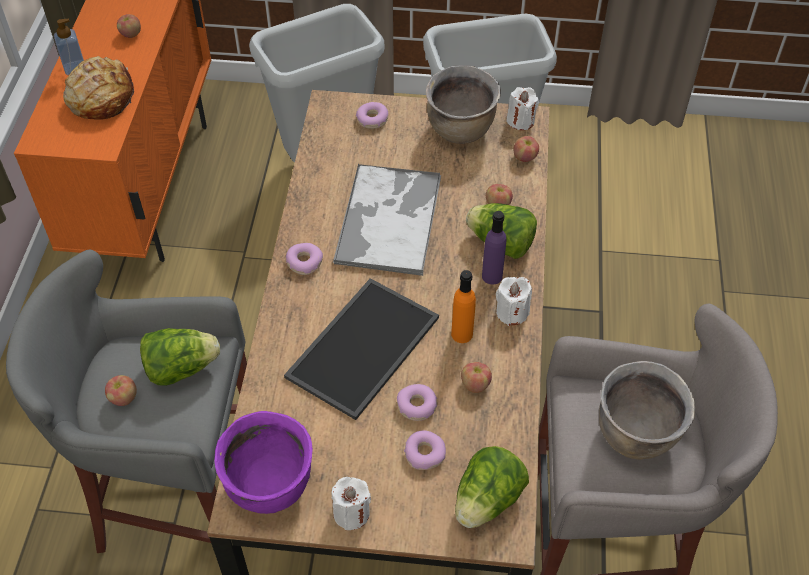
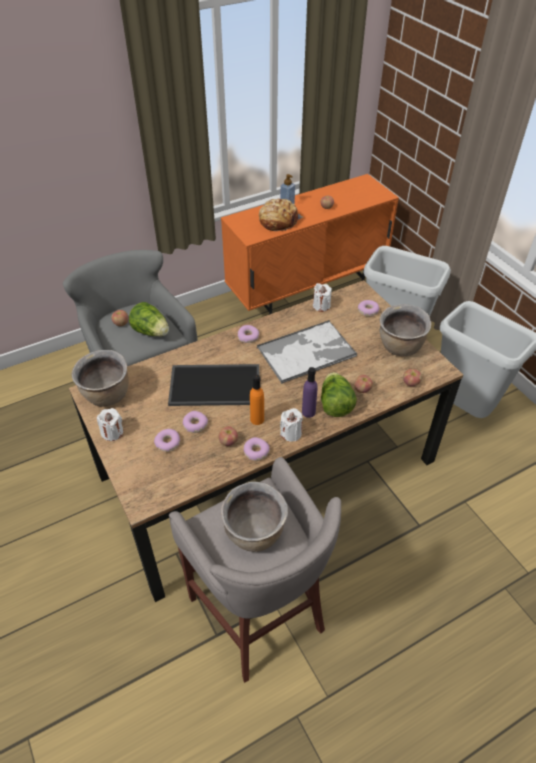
camera: 55 degrees right, 5 degrees down
purple cooking pot [214,411,313,514] -> brown cooking pot [72,350,129,407]
lettuce [455,446,529,528] -> none
white candle [506,87,539,130] -> white candle moved to [313,283,332,312]
none -> donut [244,437,270,461]

